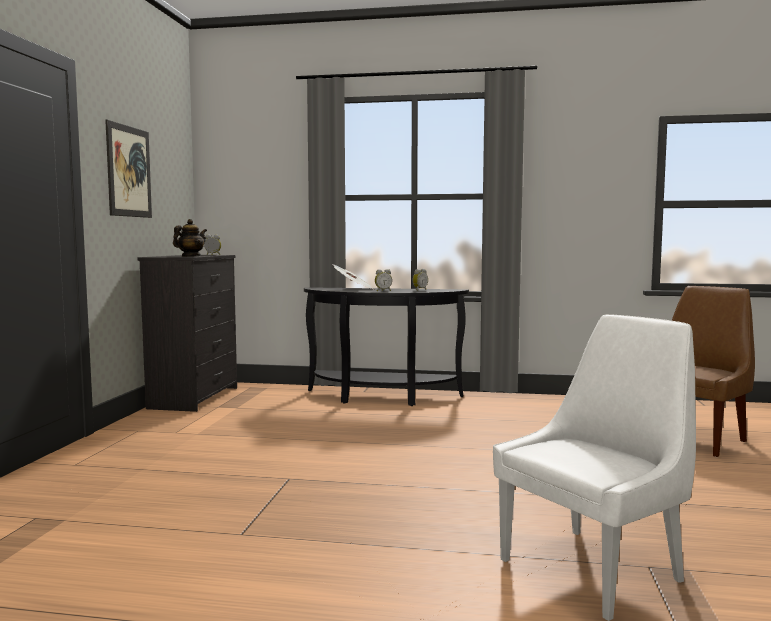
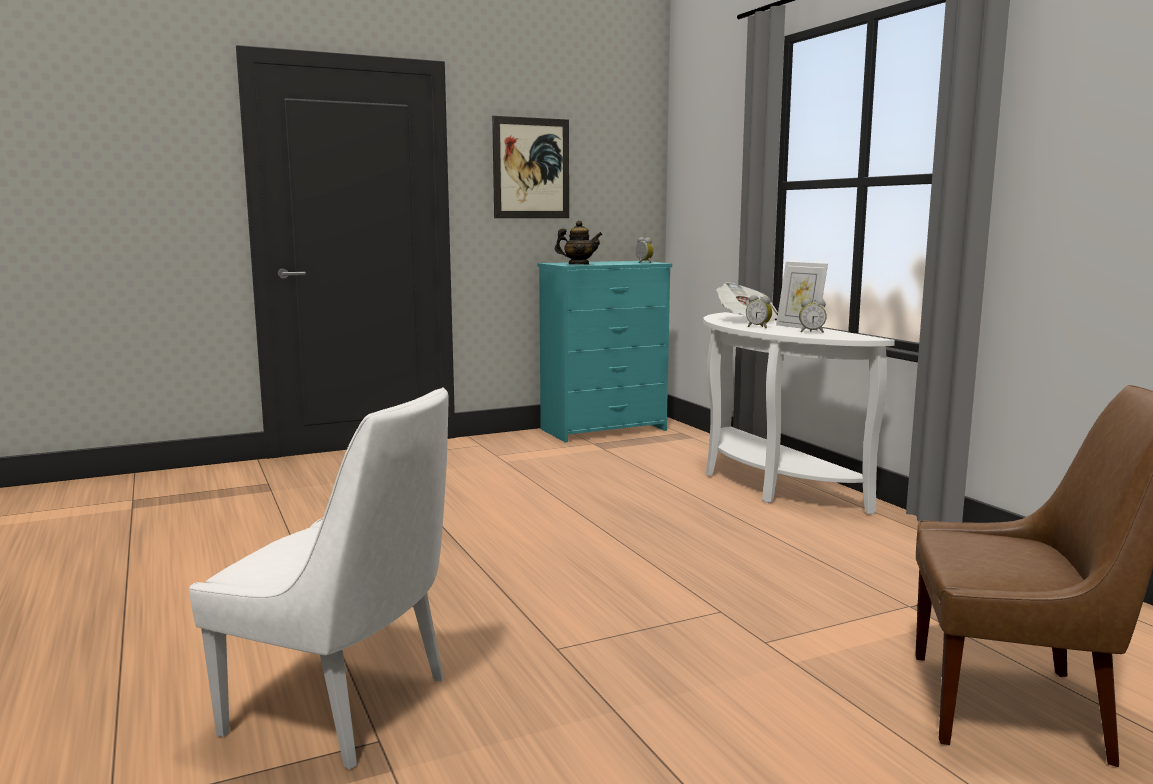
camera: 55 degrees right, 5 degrees up
black dresser [137,255,237,412] -> turquoise dresser [538,261,672,443]
black console table [304,287,469,406] -> white console table [703,312,895,515]
none -> picture frame [776,262,828,330]

